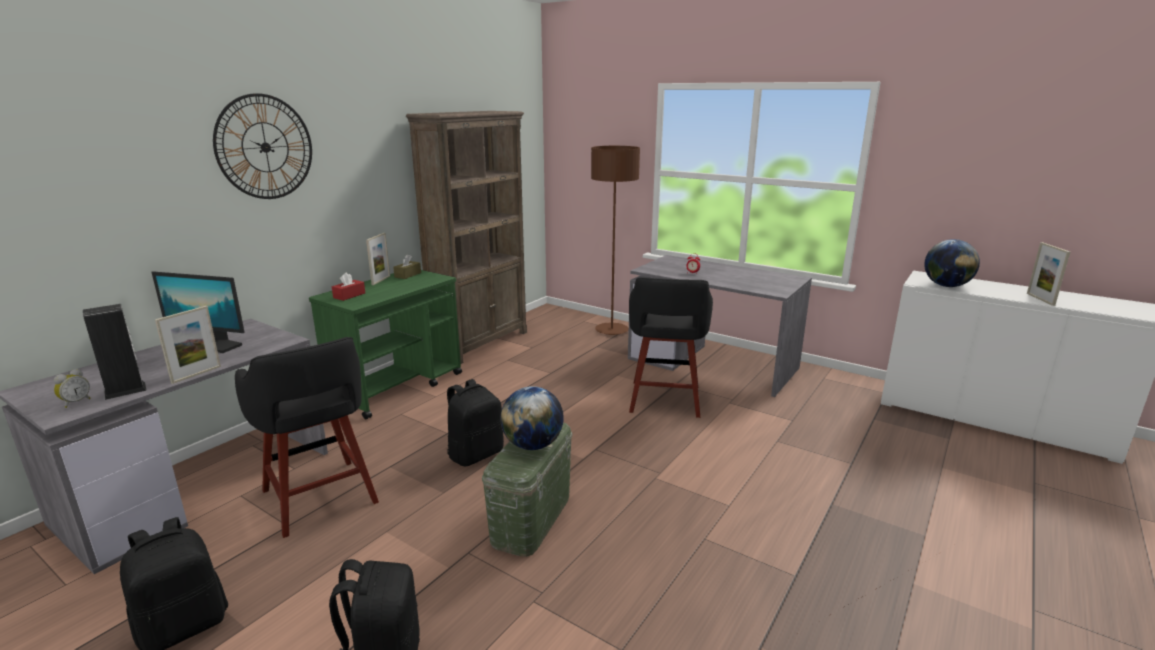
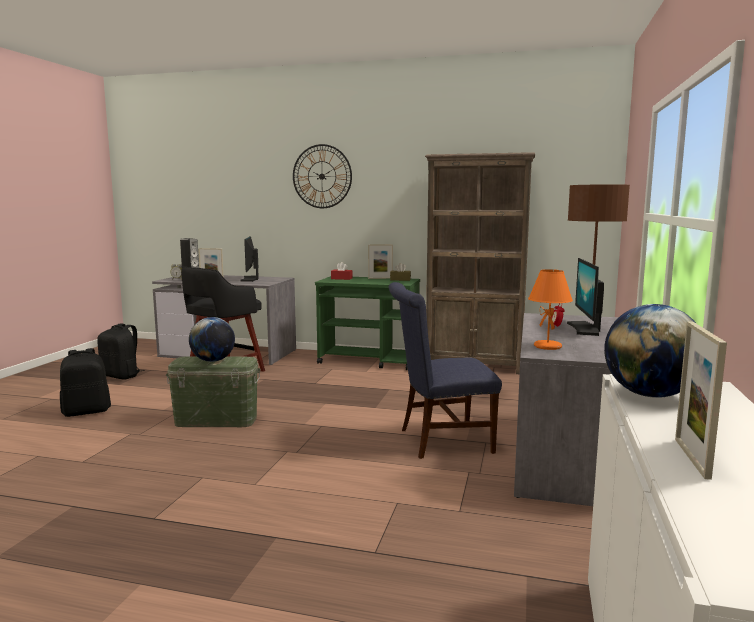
camera: 70 degrees right, 10 degrees down
black backpack [447,379,504,466] -> none
black stool [629,277,713,418] -> blue chair [389,282,502,459]
picture frame [1027,242,1070,306] -> picture frame turned 60 degrees counterclockwise [675,321,727,480]
none -> orange table lamp [528,269,573,350]
none -> monitor [567,258,604,336]

